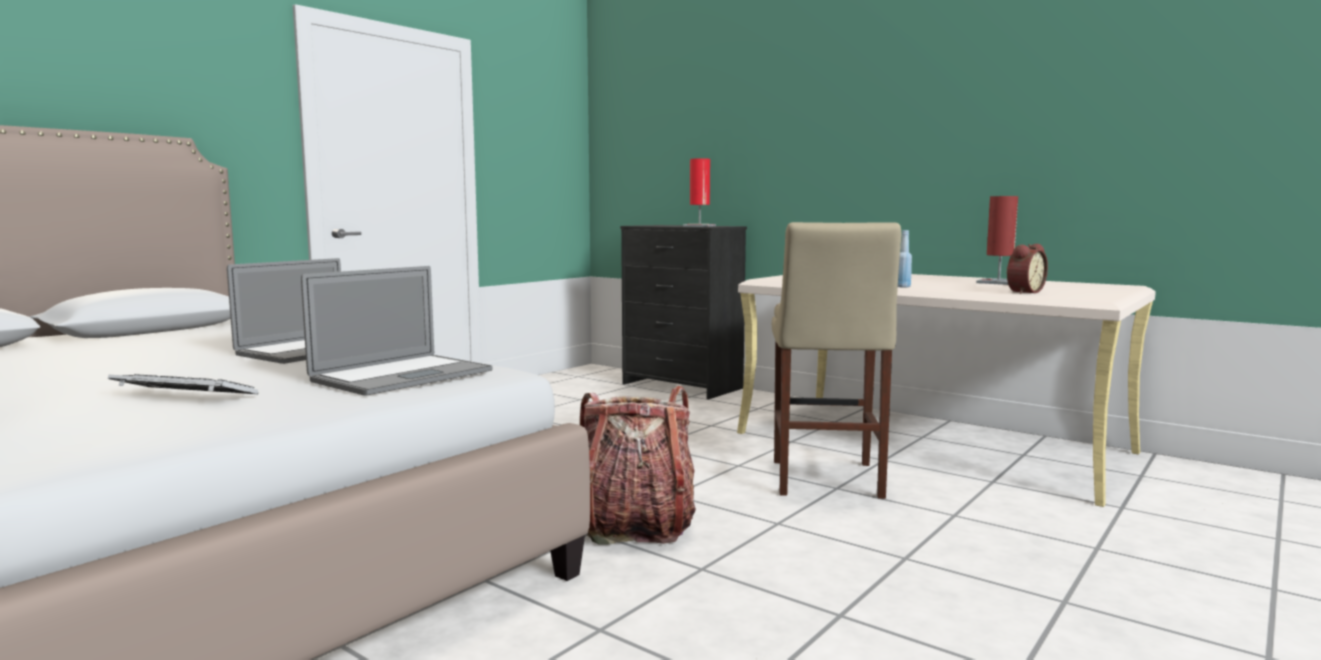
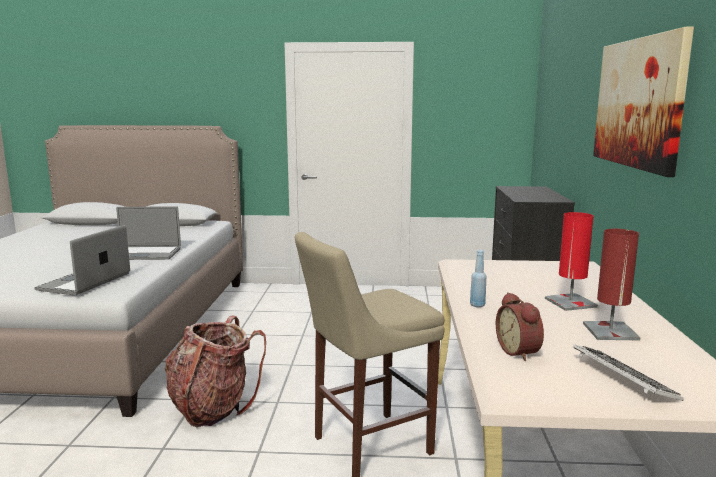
camera: 55 degrees right, 5 degrees up
keyboard [108,374,258,394] -> keyboard moved to [573,344,684,401]
laptop [301,266,492,396] -> laptop turned 105 degrees clockwise [34,225,130,295]
red table lamp [683,158,716,227] -> red table lamp moved to [545,212,598,311]
alarm clock [1006,244,1048,294] -> alarm clock turned 60 degrees clockwise [496,292,544,361]
none -> picture [593,27,694,177]

